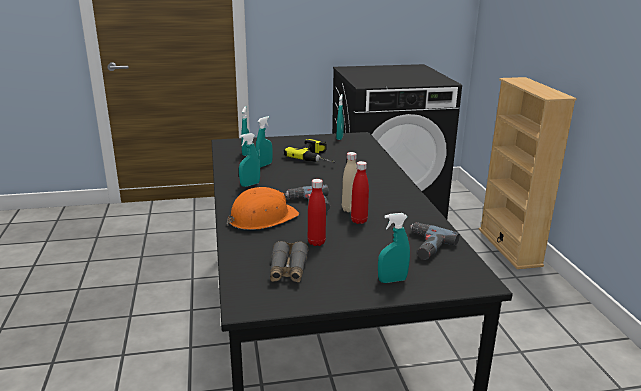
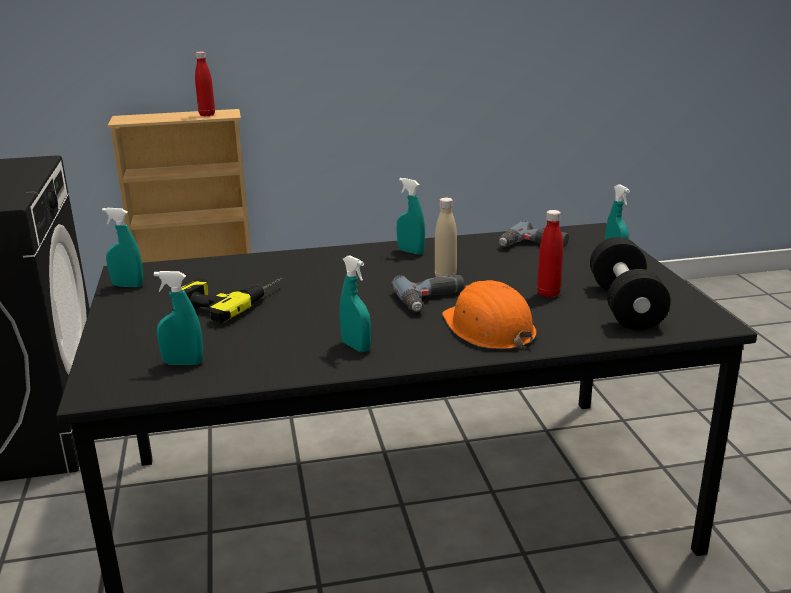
camera: 90 degrees left, 0 degrees up
turquoise spray bottle [256,116,273,168] -> turquoise spray bottle moved to [397,178,425,255]
grey binoculars [270,241,308,283] -> black dumbbell [590,237,671,330]
red bottle [351,161,369,224] -> red bottle moved to [195,52,215,116]

